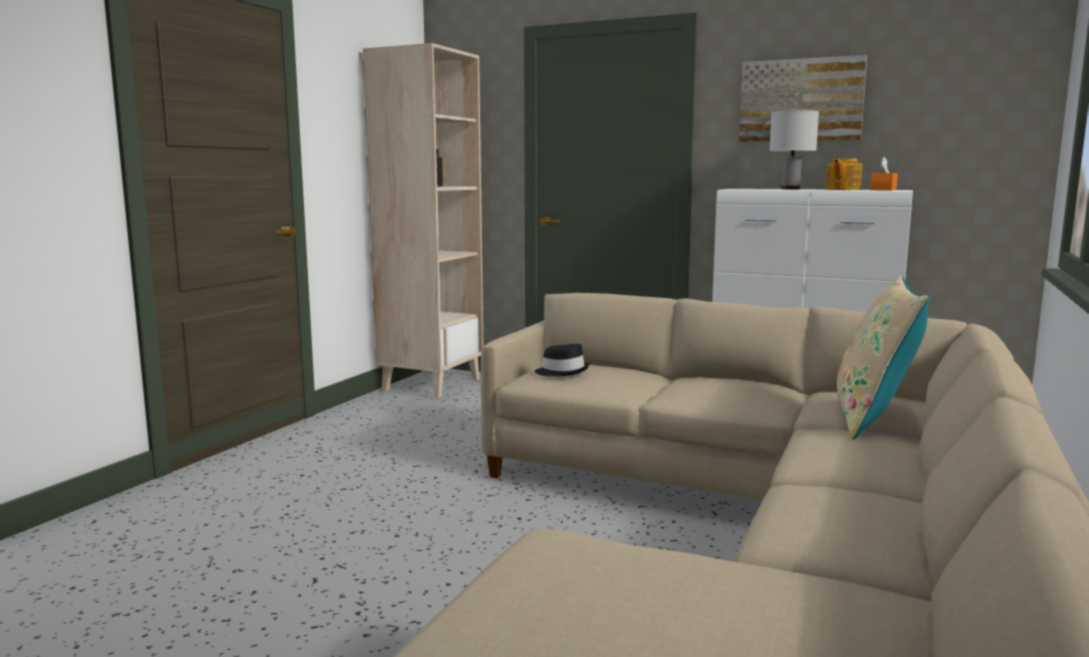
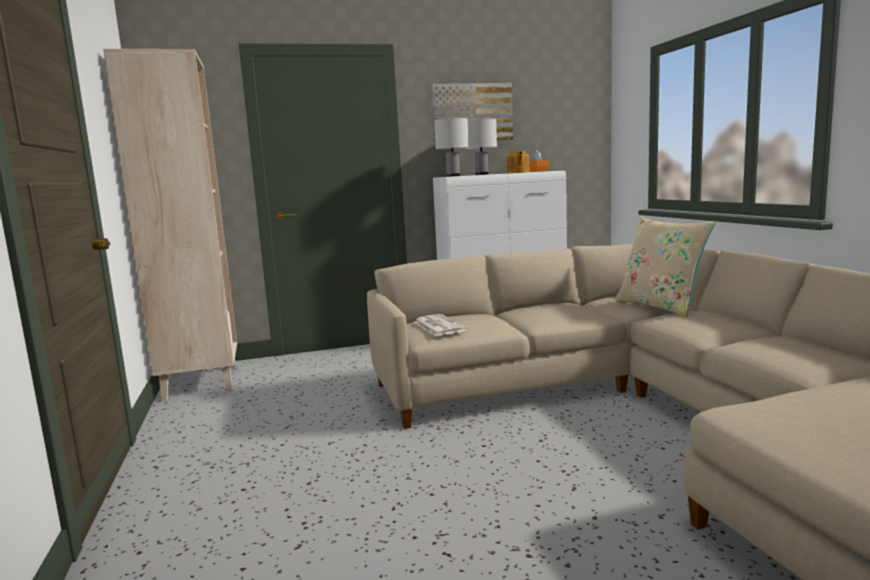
camera: 40 degrees left, 0 degrees up
black hat [535,344,590,377] -> newspaper [414,314,467,336]
none -> white table lamp [434,118,469,177]

